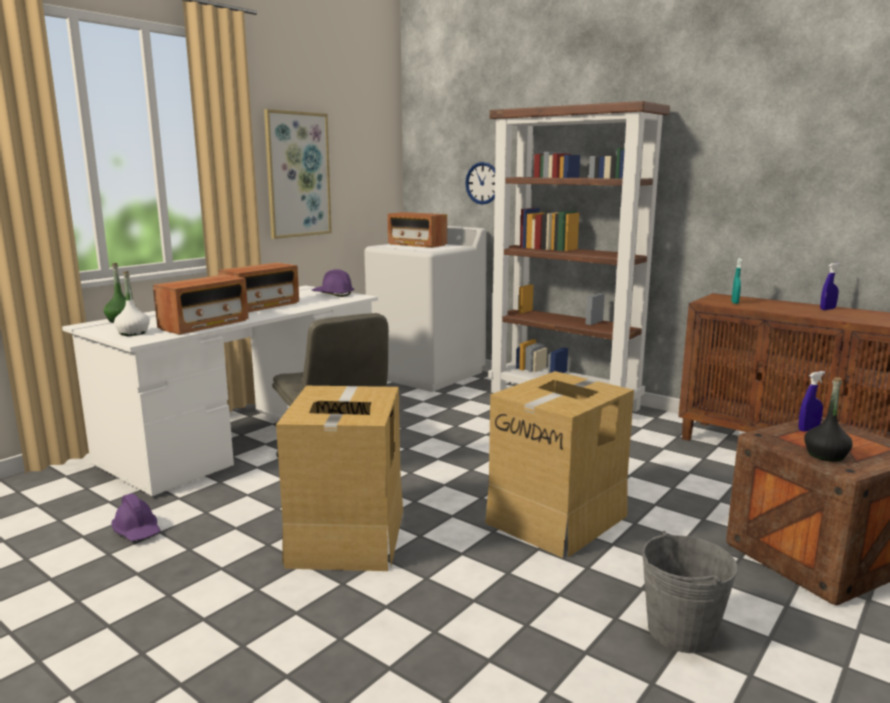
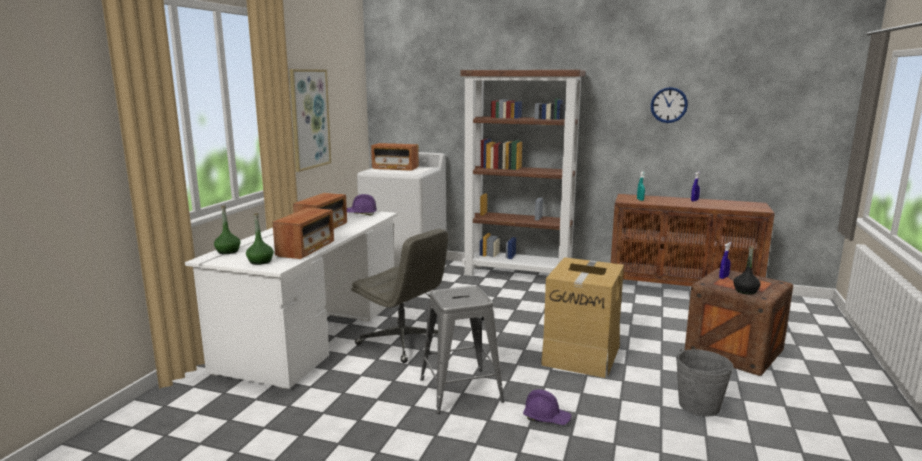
camera: 20 degrees left, 0 degrees up
purple hard hat [111,493,161,541] -> purple hard hat moved to [523,389,572,425]
white bottle [114,271,150,336] -> green bottle [246,213,274,265]
cardboard box [276,386,403,571] -> grey stool [420,286,505,414]
wall clock [465,162,495,204] -> wall clock moved to [651,87,688,123]

